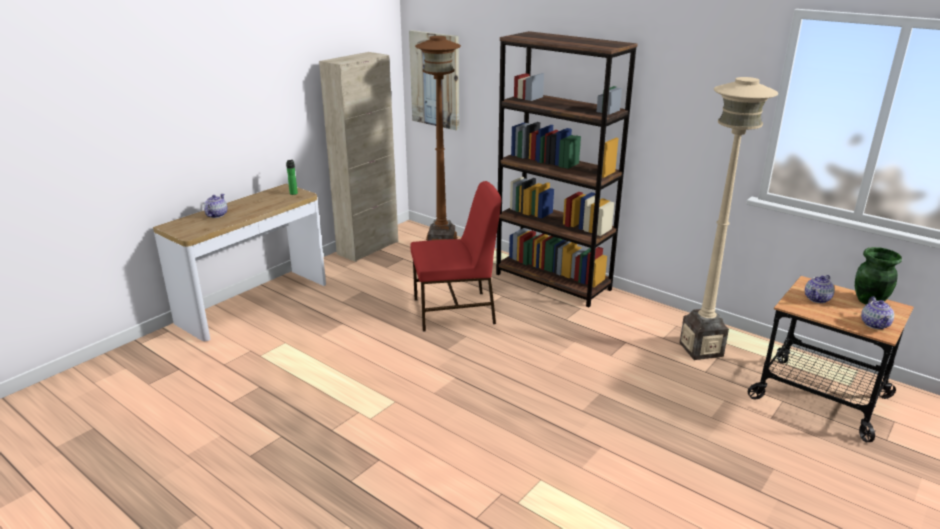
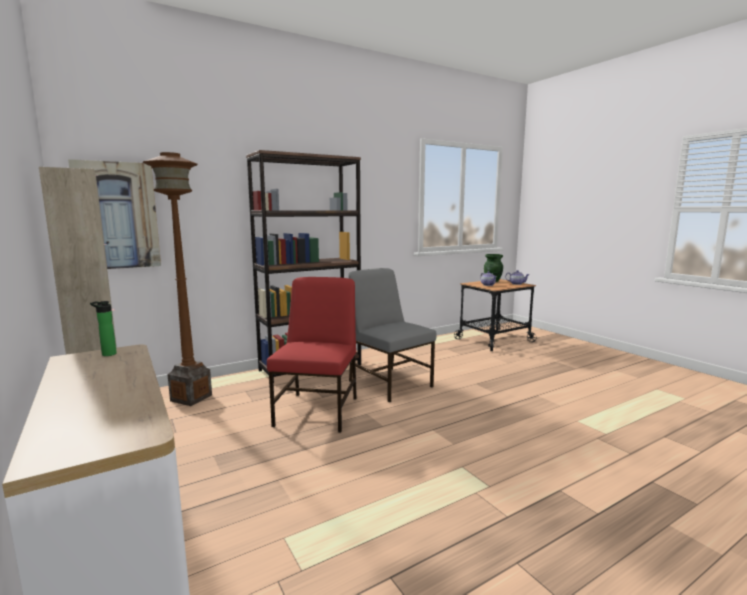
camera: 70 degrees left, 15 degrees down
teapot [204,194,228,218] -> none
beige floor lamp [680,77,778,360] -> none
none -> grey chair [348,268,436,402]

